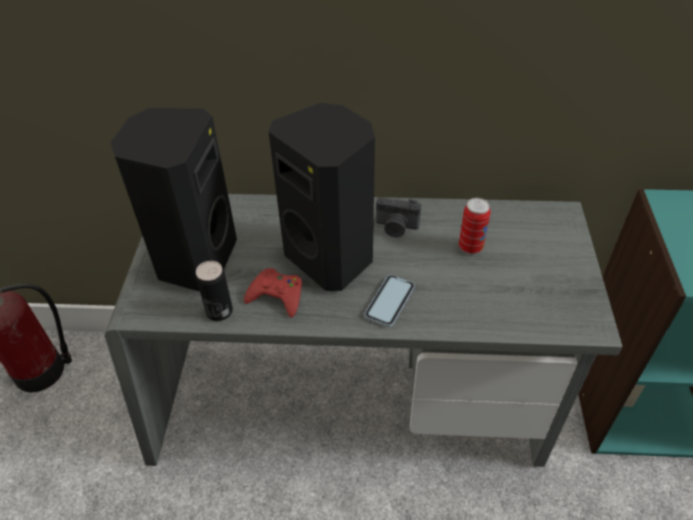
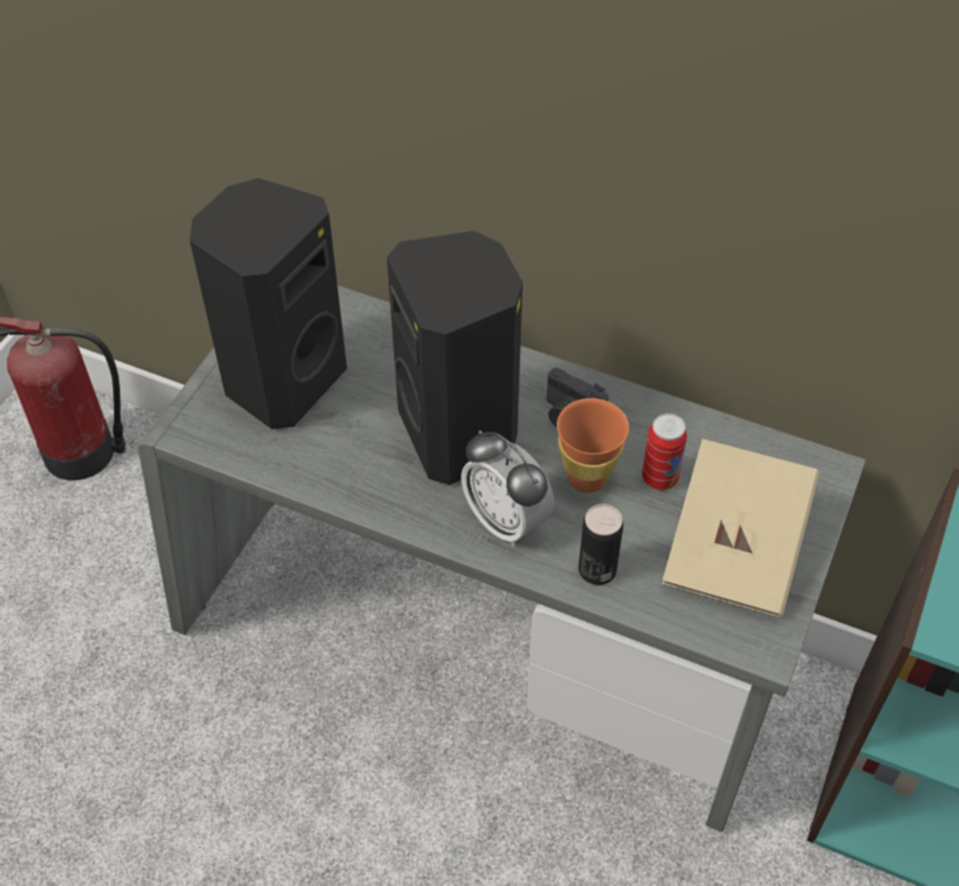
camera: 20 degrees right, 5 degrees up
can [196,261,233,321] -> can moved to [578,504,623,585]
red game controller [244,268,302,318] -> none
phone [365,275,415,327] -> alarm clock [461,430,554,546]
none -> orange cup [557,398,629,493]
none -> beige book [662,439,820,617]

